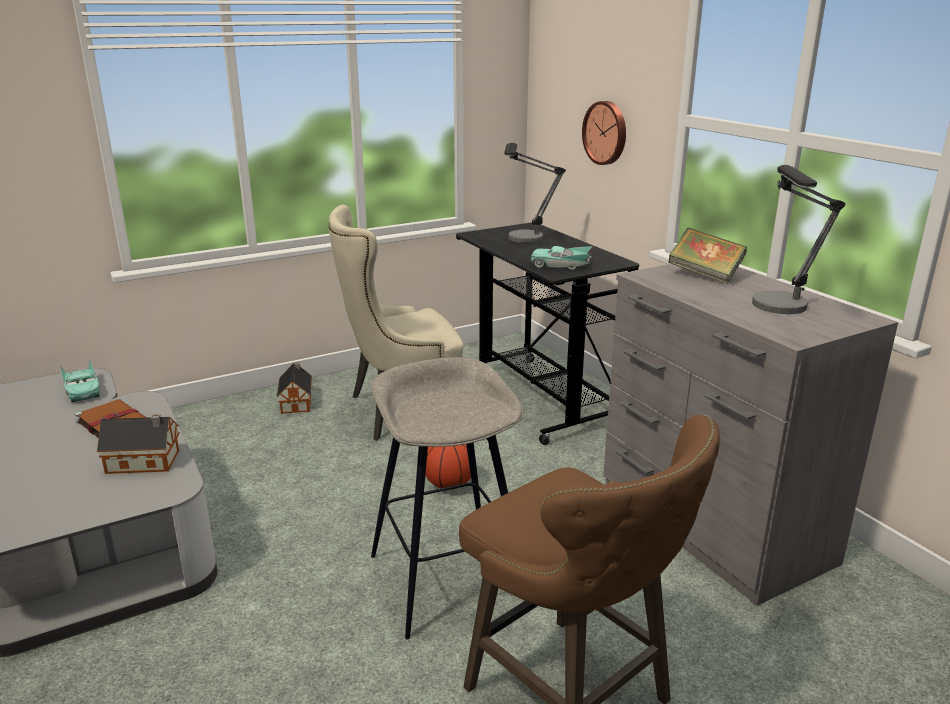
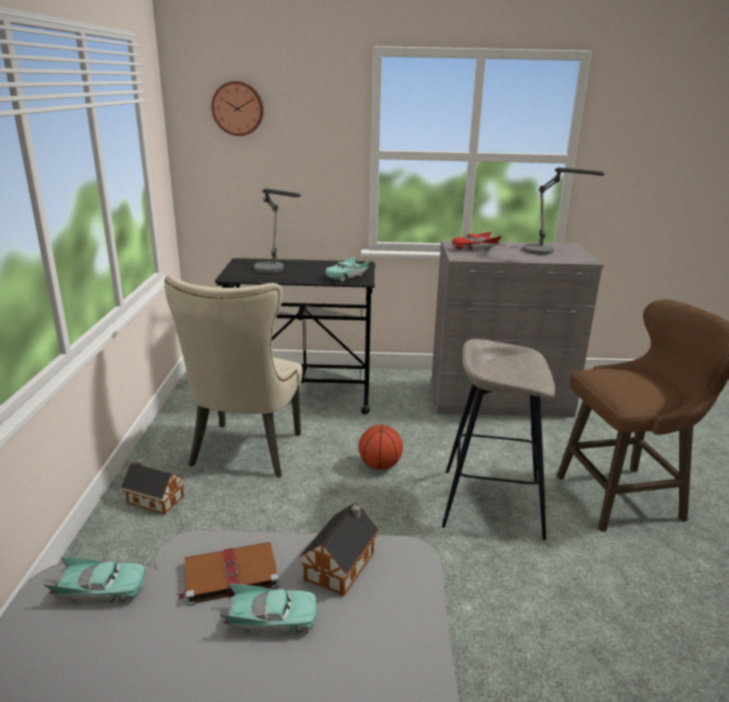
camera: 60 degrees left, 0 degrees up
wall clock [582,101,626,165] -> wall clock moved to [211,81,264,136]
book [669,228,747,284] -> red toy car [452,231,502,252]
none -> turquoise toy car [219,583,317,635]

